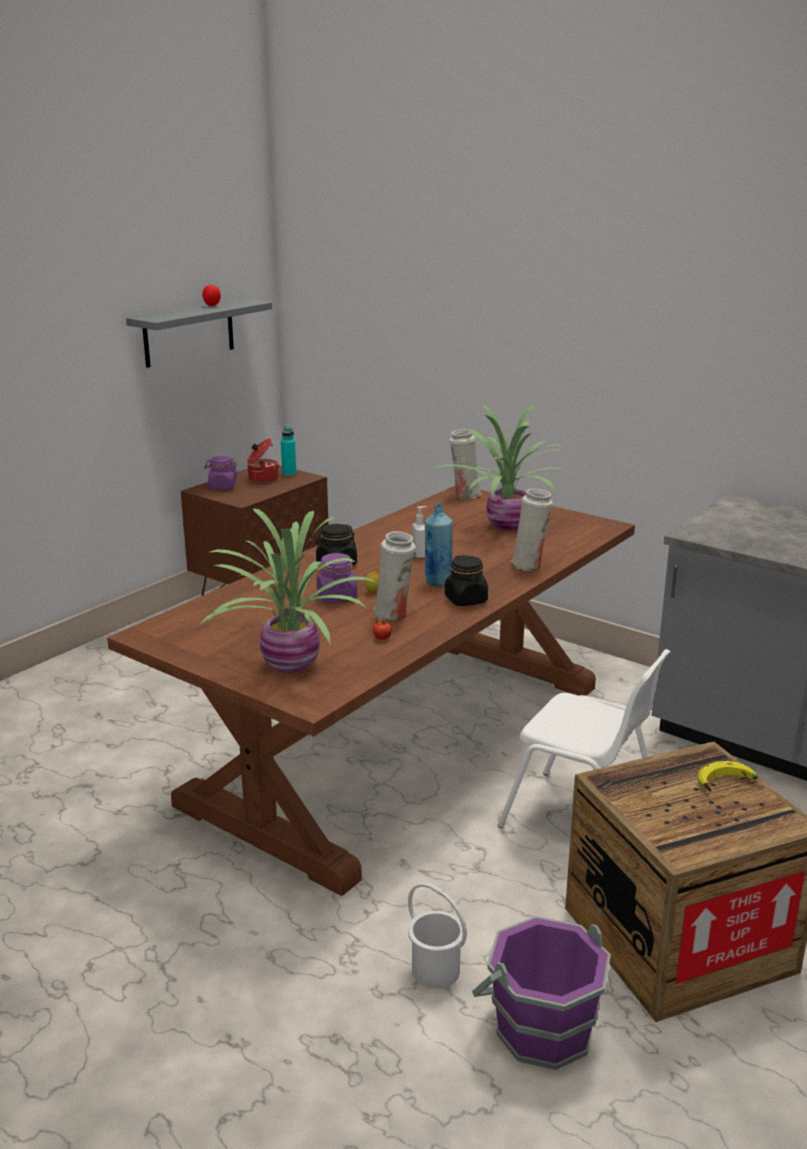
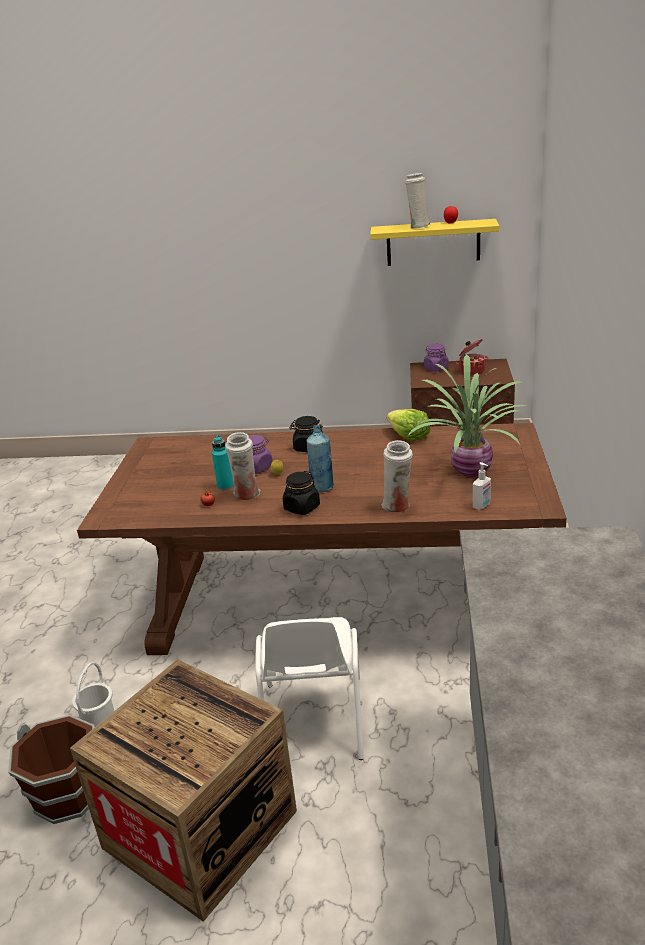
camera: 60 degrees right, 5 degrees up
grey shelf [126,299,272,368] -> yellow shelf [370,219,499,266]
potted plant [201,508,378,673] -> none
turquoise bottle [281,427,296,476] -> turquoise bottle moved to [212,436,234,490]
soap dispenser [412,506,427,558] -> soap dispenser moved to [473,462,491,510]
white vase [450,429,482,499] -> white vase moved to [405,173,430,229]
purple bucket [472,916,611,1070] -> brown bucket [8,715,95,824]
banana [697,761,758,792] -> none
none -> lettuce [386,409,431,441]

